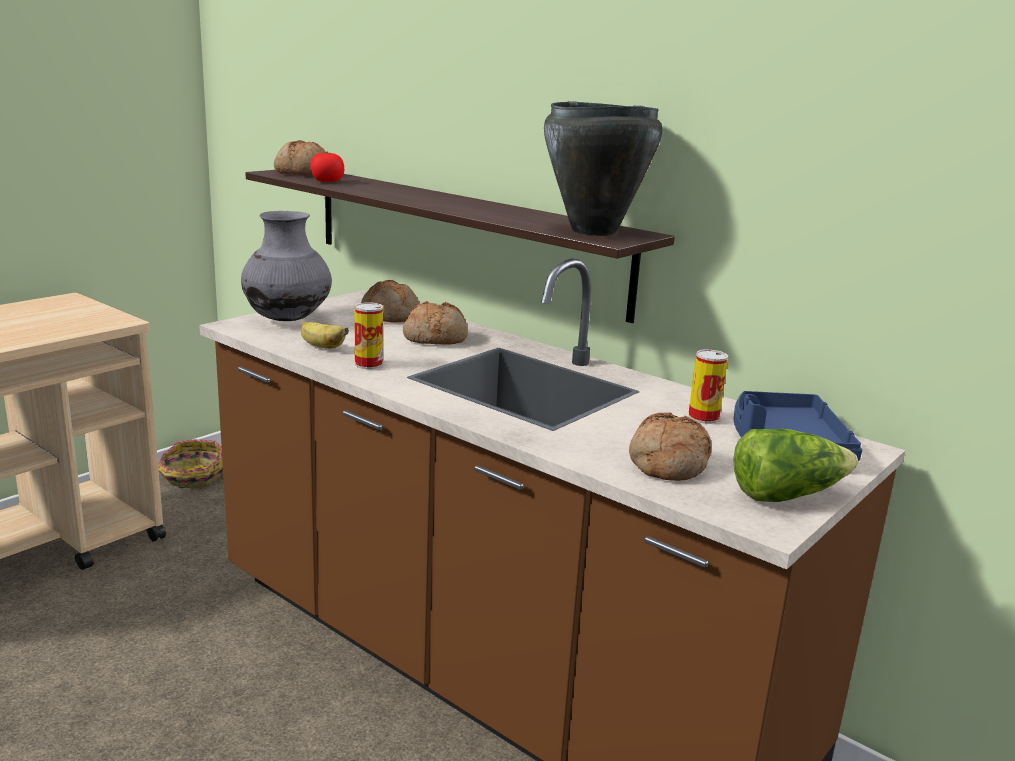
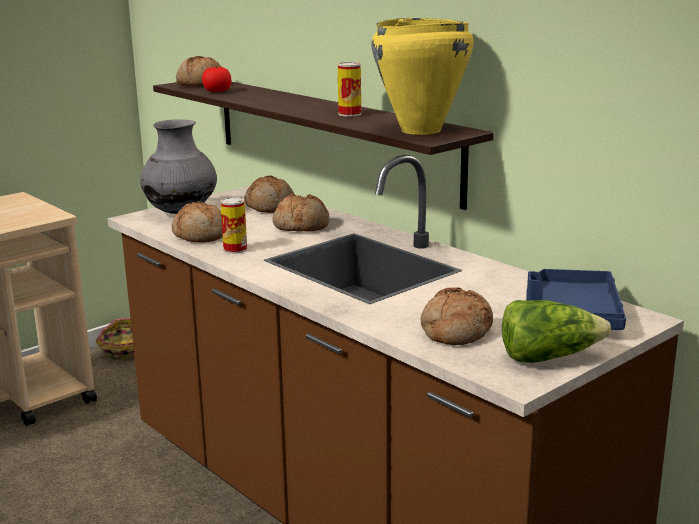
camera: 10 degrees right, 0 degrees up
banana [301,321,349,349] -> bread [172,201,223,243]
black cooking pot [544,101,662,236] -> yellow cooking pot [371,18,474,135]
can [688,349,728,424] -> can moved to [338,62,361,117]

